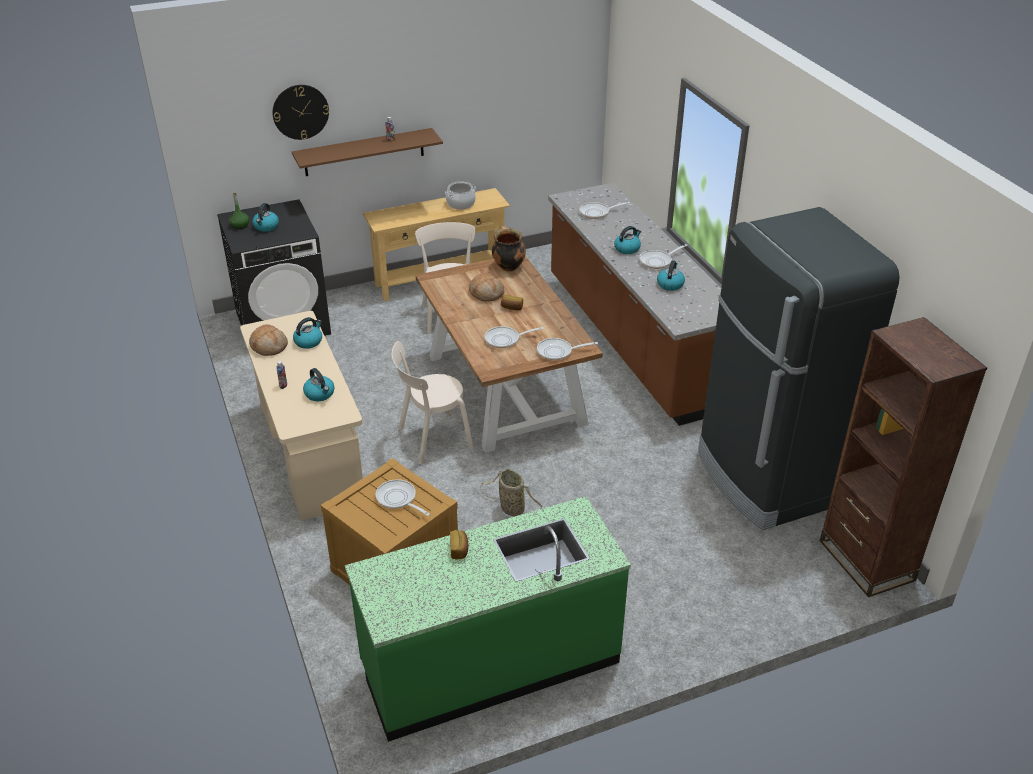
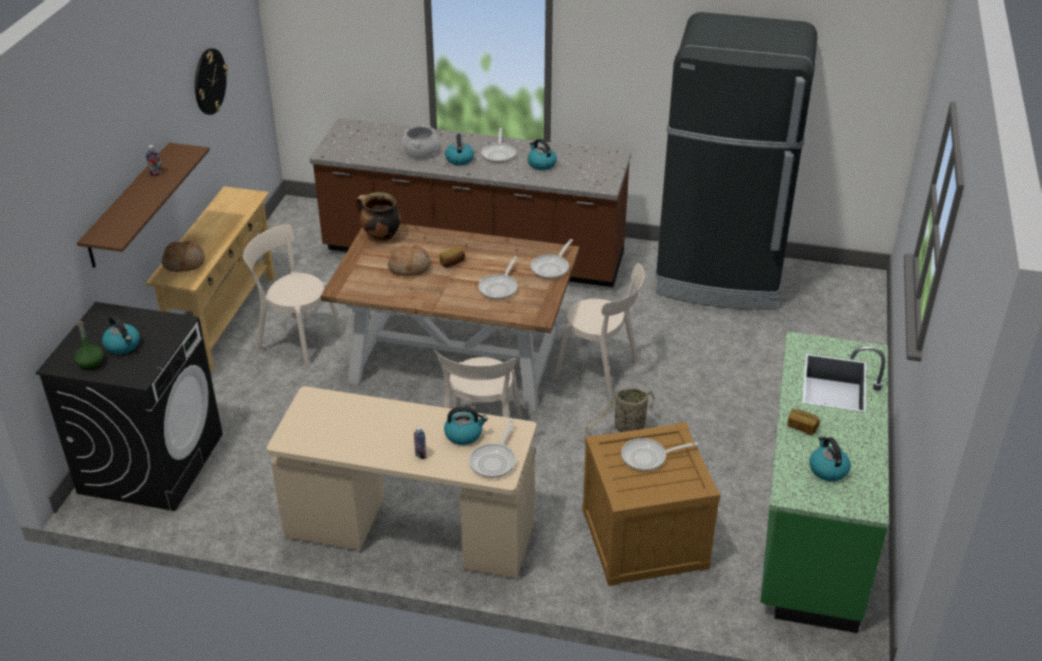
camera: 55 degrees left, 0 degrees up
bread [249,324,288,356] -> bread moved to [162,240,205,272]
wall clock [272,85,329,140] -> wall clock moved to [195,48,228,115]
kettle [293,317,322,349] -> kettle moved to [809,436,851,481]
cooking pot [445,181,476,209] -> cooking pot moved to [402,125,438,159]
frying pan [579,202,630,219] -> frying pan moved to [469,419,516,478]
brown bookcase [820,317,987,597] -> none
none -> beige chair [554,263,645,398]

